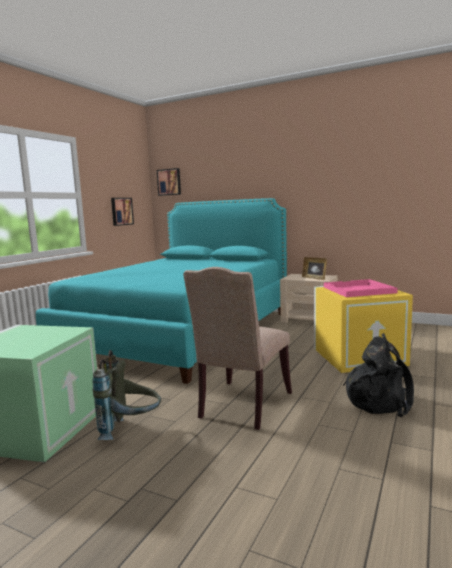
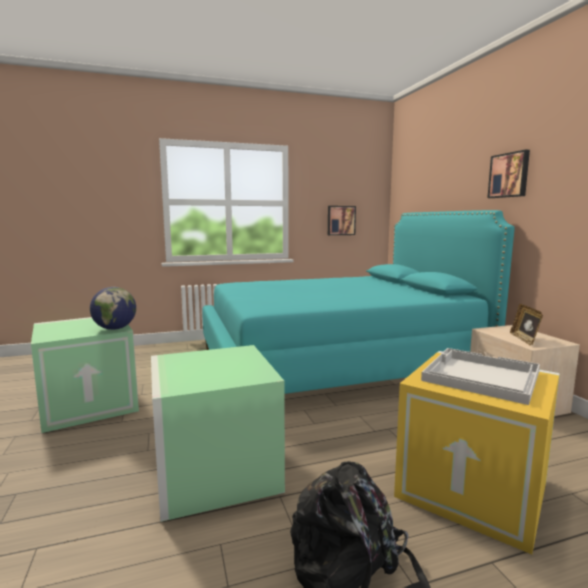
camera: 45 degrees right, 0 degrees up
grey backpack [92,350,161,440] -> none
picture [157,168,181,196] -> picture moved to [487,150,530,198]
beige chair [183,267,292,430] -> green storage box [151,345,285,522]
pink tray [324,279,398,297] -> white tray [421,348,540,405]
none -> globe [90,287,136,330]

